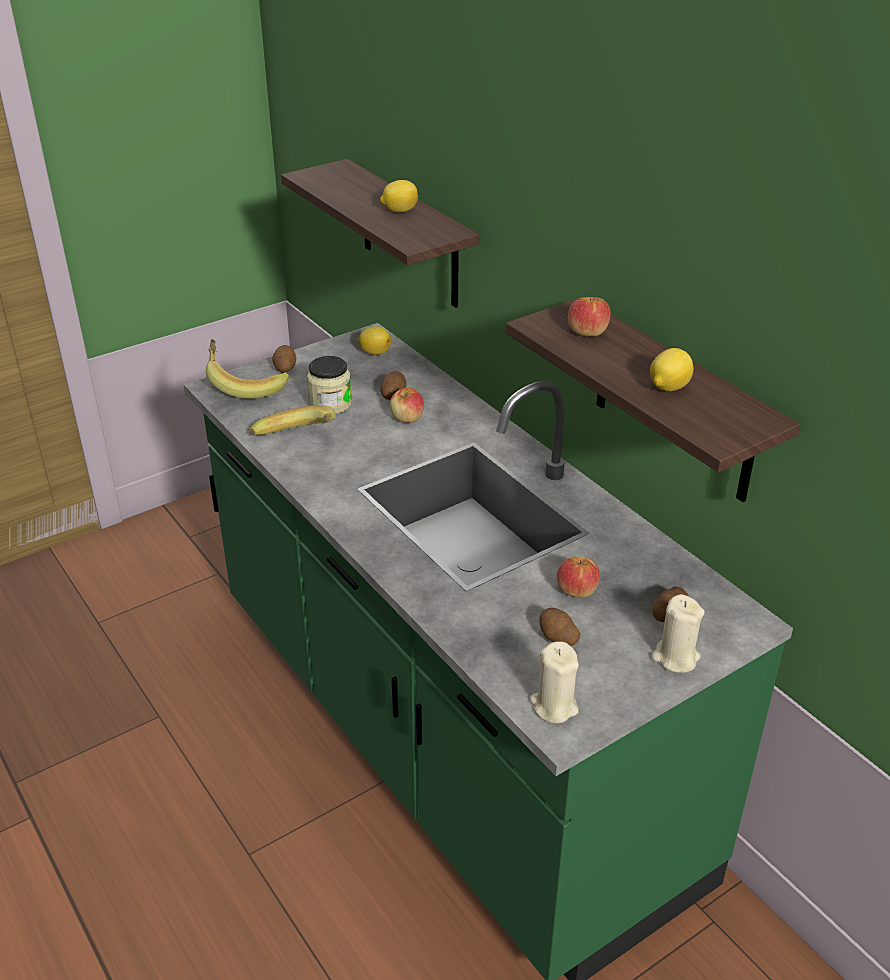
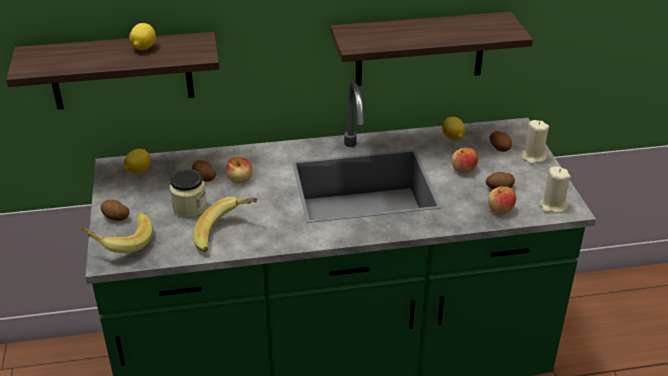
camera: 65 degrees left, 0 degrees up
apple [568,297,611,336] -> apple moved to [488,186,516,214]
lemon [650,348,694,391] -> lemon moved to [442,117,465,141]

